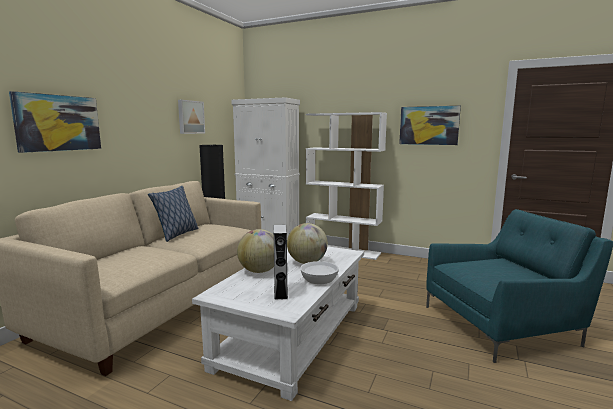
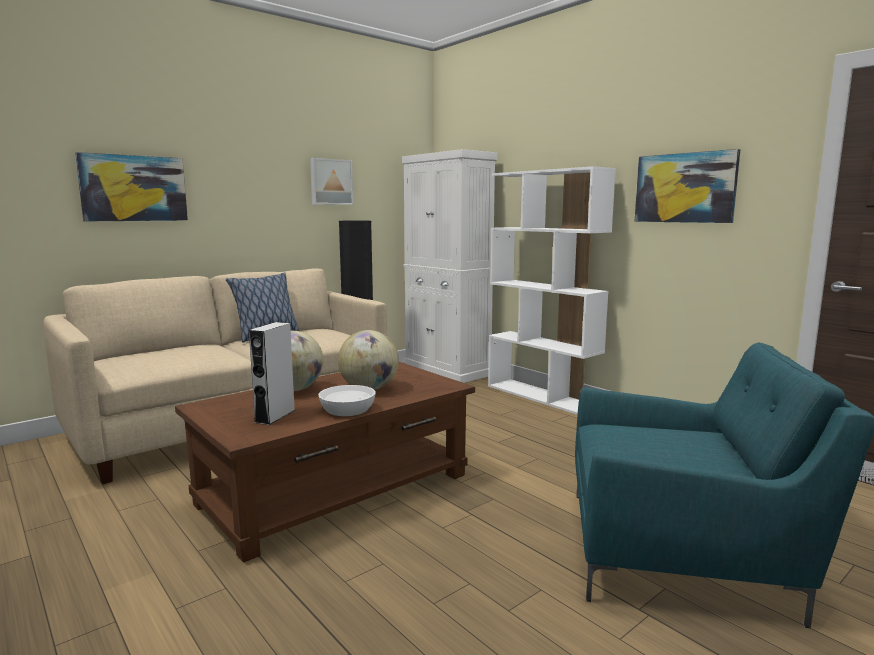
camera: 25 degrees right, 0 degrees up
white coffee table [192,246,364,401] -> brown coffee table [175,362,475,563]

